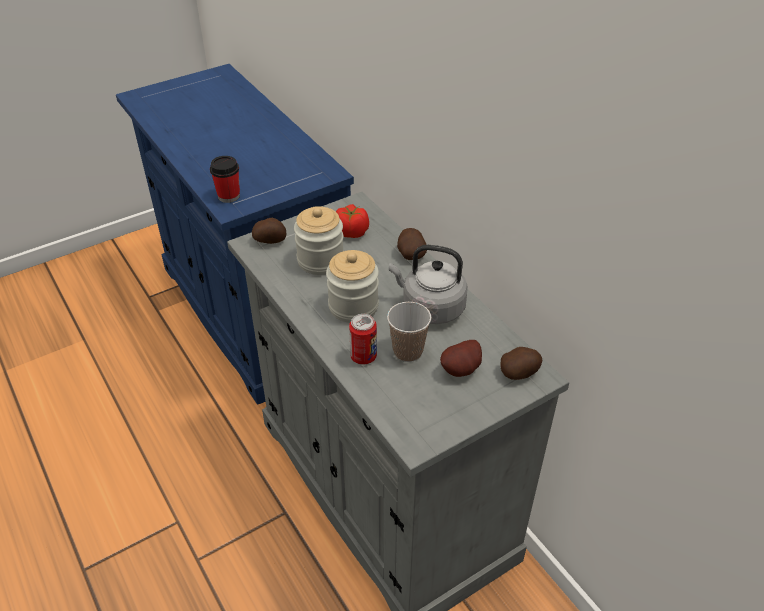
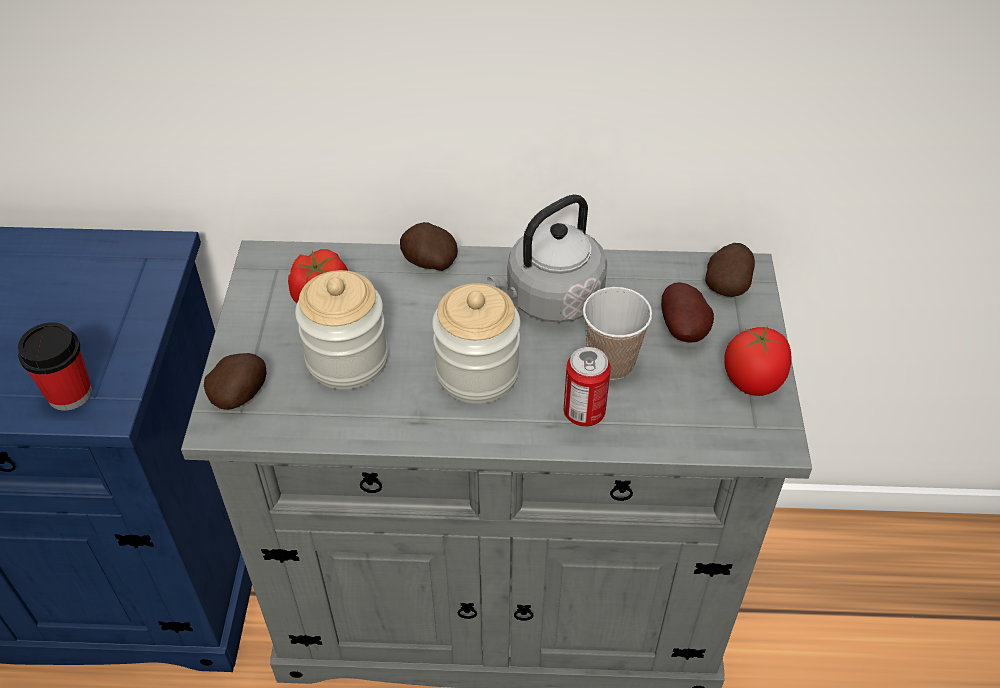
camera: 55 degrees left, 5 degrees up
none -> tomato [724,326,791,396]

